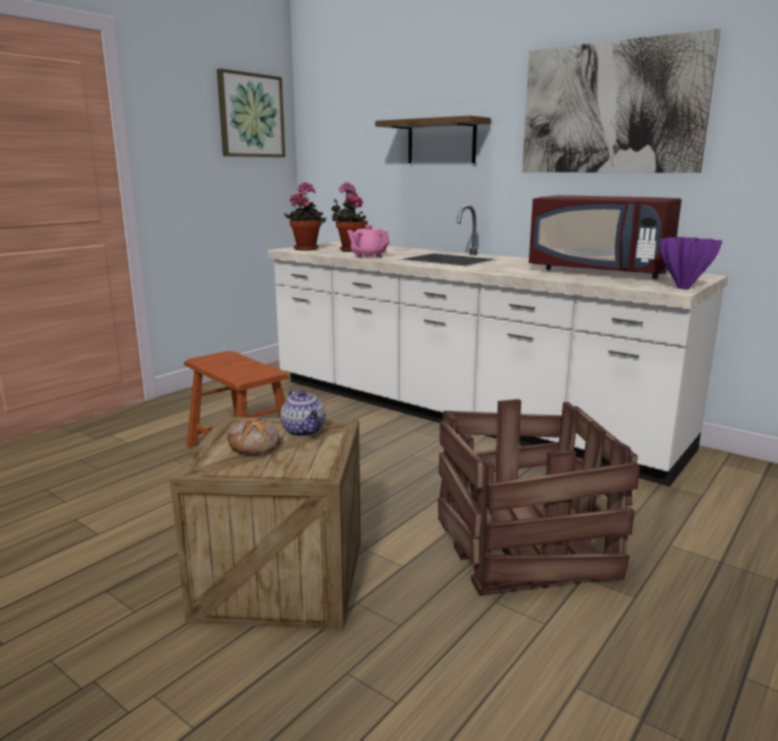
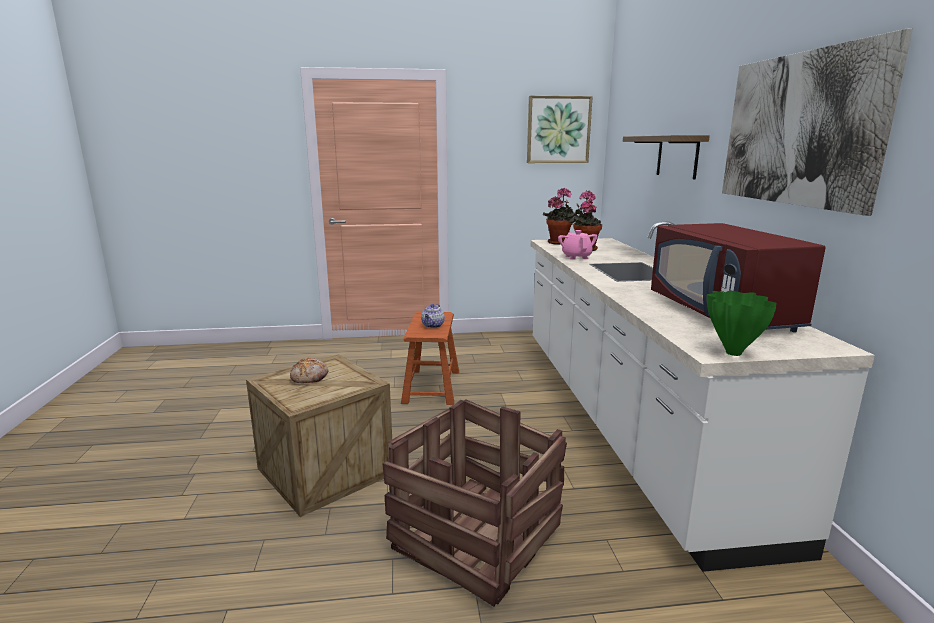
camera: 45 degrees right, 0 degrees up
teapot [280,390,326,437] -> teapot moved to [421,304,445,328]
purple vase [659,237,722,289] -> green vase [707,291,777,356]

